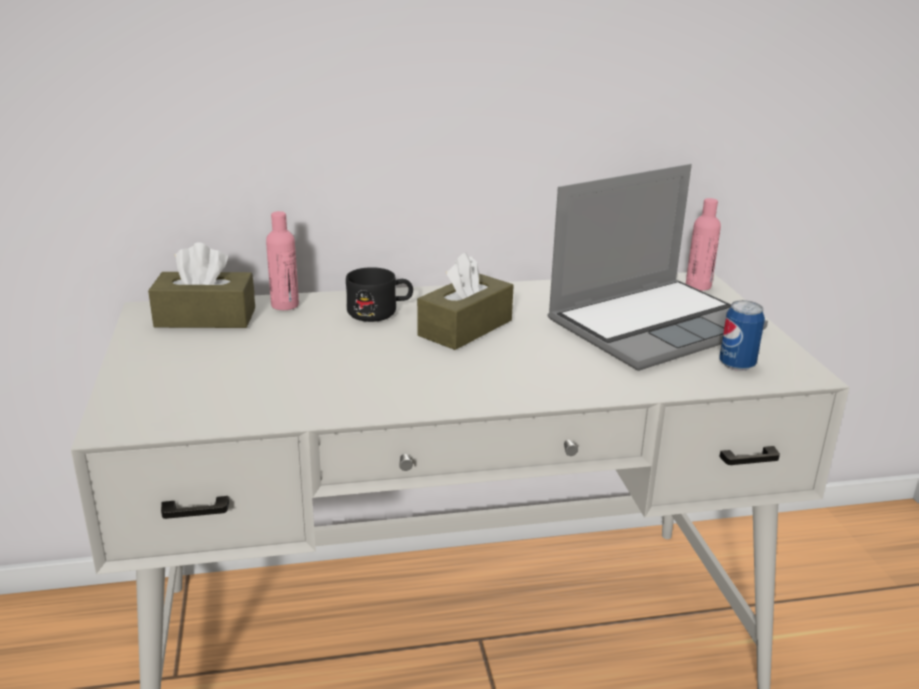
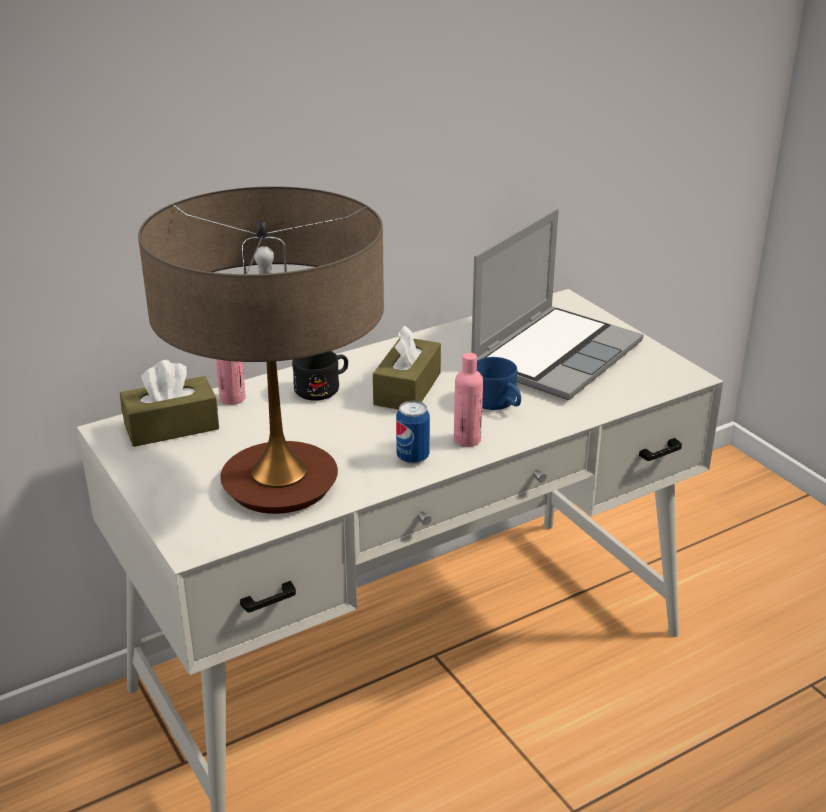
camera: 20 degrees left, 5 degrees up
pink bottle [686,198,721,291] -> pink bottle moved to [454,353,483,447]
can [719,300,765,371] -> can moved to [396,401,430,464]
none -> table lamp [138,186,384,514]
none -> blue mug [477,357,521,410]

